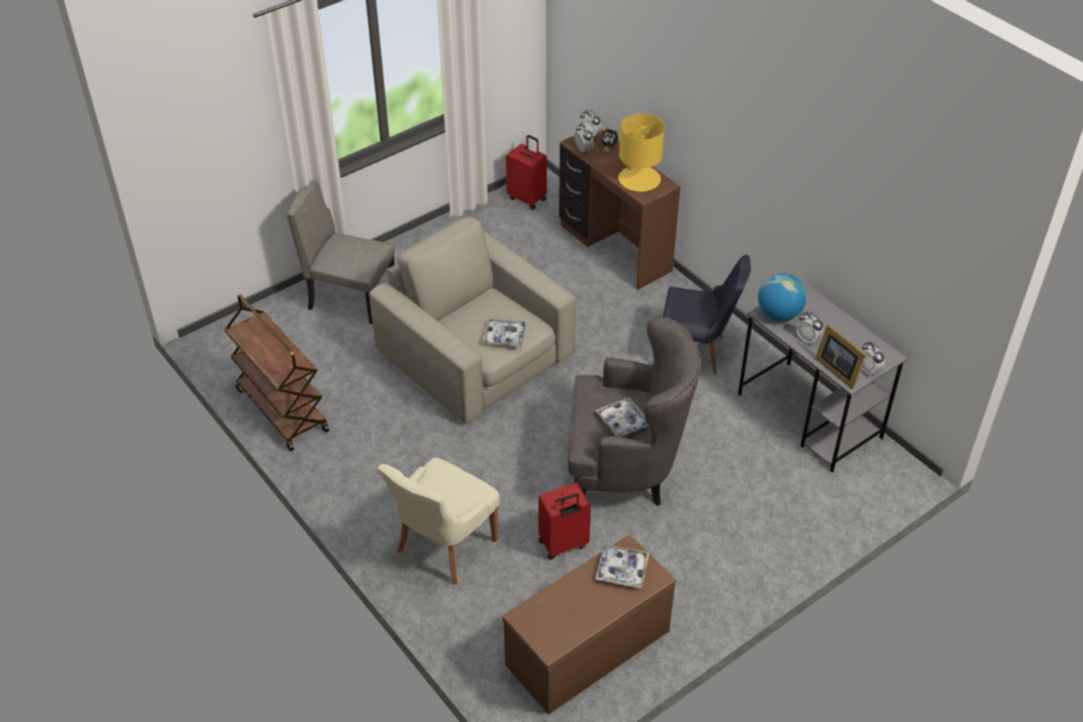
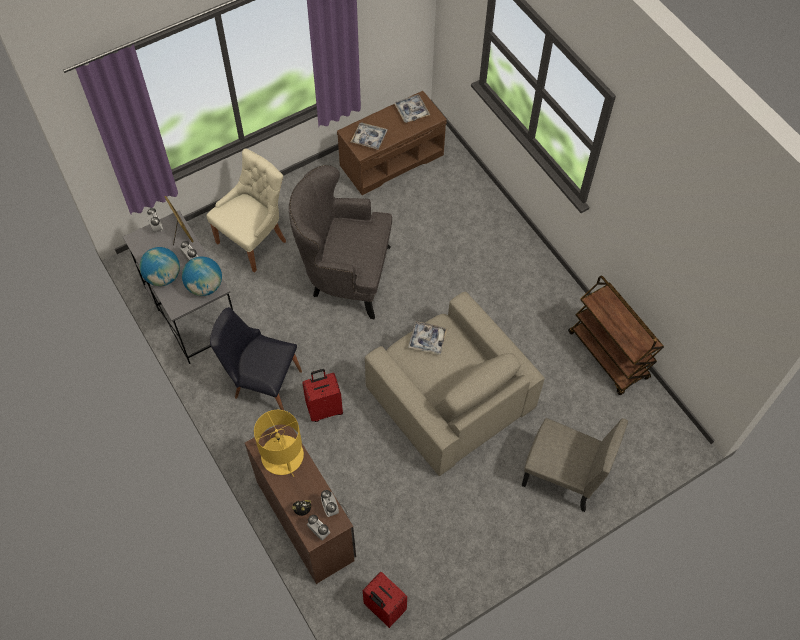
camera: 175 degrees left, 15 degrees up
beige chair [377,458,500,585] -> beige chair moved to [206,148,286,273]
red suitcase [538,483,591,560] -> red suitcase moved to [302,369,343,422]
tray [595,397,649,437] -> tray moved to [394,94,430,123]
none -> globe [140,247,180,286]

